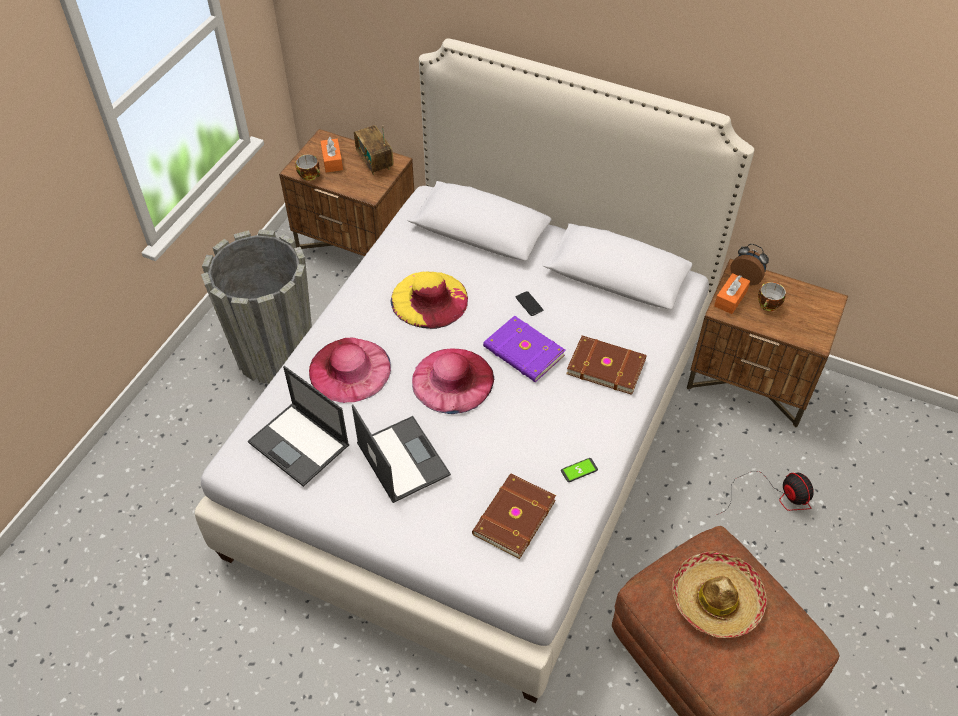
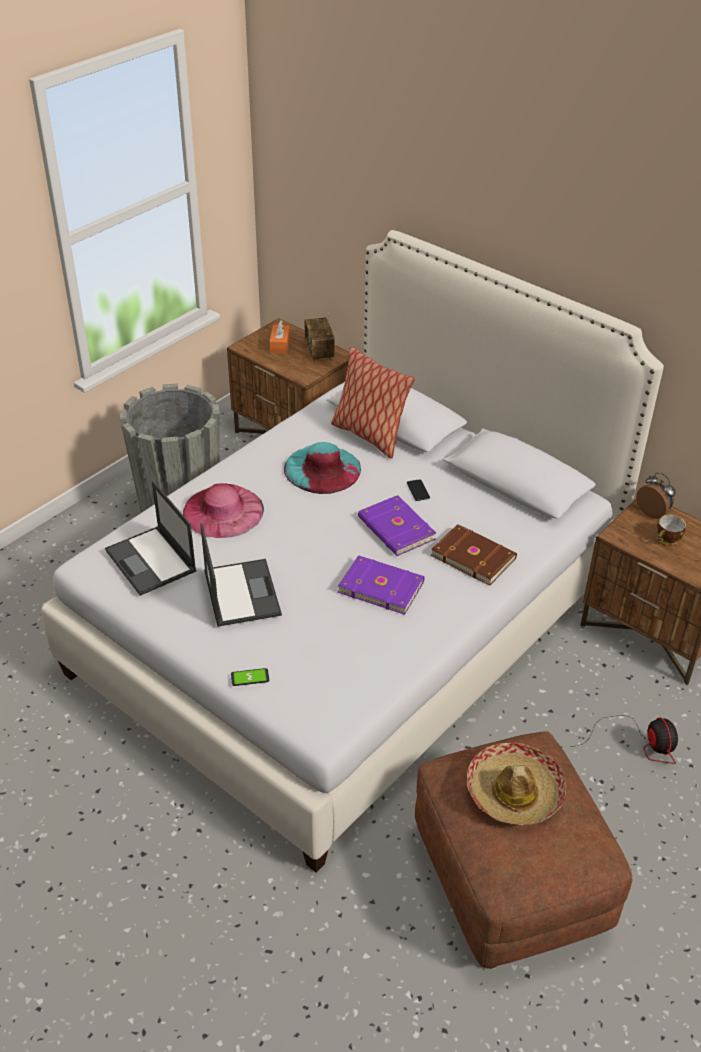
camera: 15 degrees right, 10 degrees down
cup [296,154,320,181] -> none
yellow hat [391,271,468,329] -> turquoise hat [284,442,361,494]
pink hat [412,348,494,414] -> none
brown book [472,474,556,559] -> none
phone [561,458,598,482] -> phone moved to [231,668,269,686]
orange tissue box [714,273,750,314] -> none
none -> pillow [331,346,415,458]
none -> purple book [338,555,424,615]

